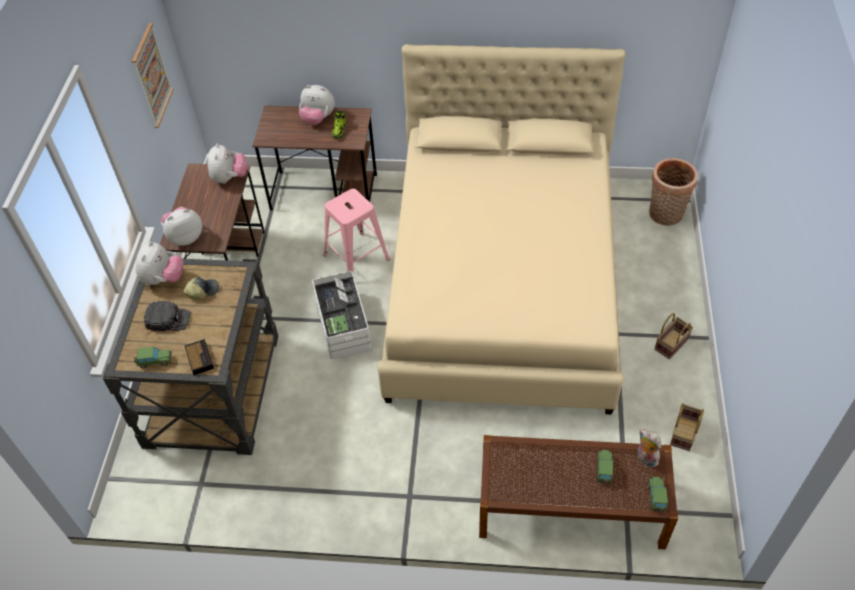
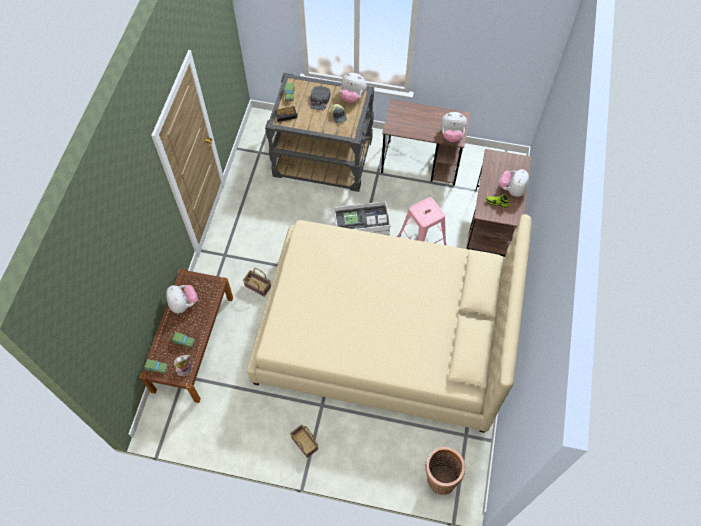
camera: 95 degrees right, 10 degrees up
picture [132,23,173,128] -> none
plush toy [161,207,202,246] -> plush toy moved to [166,285,198,313]
basket [670,403,704,451] -> basket moved to [243,268,271,297]

